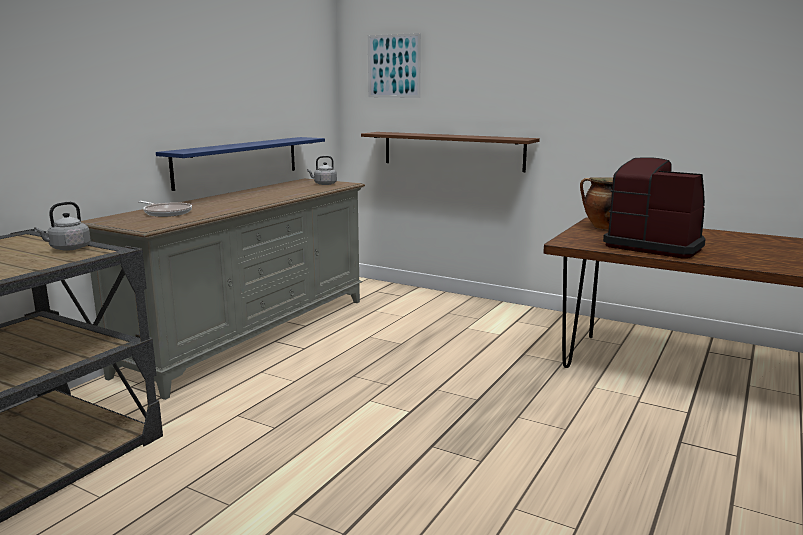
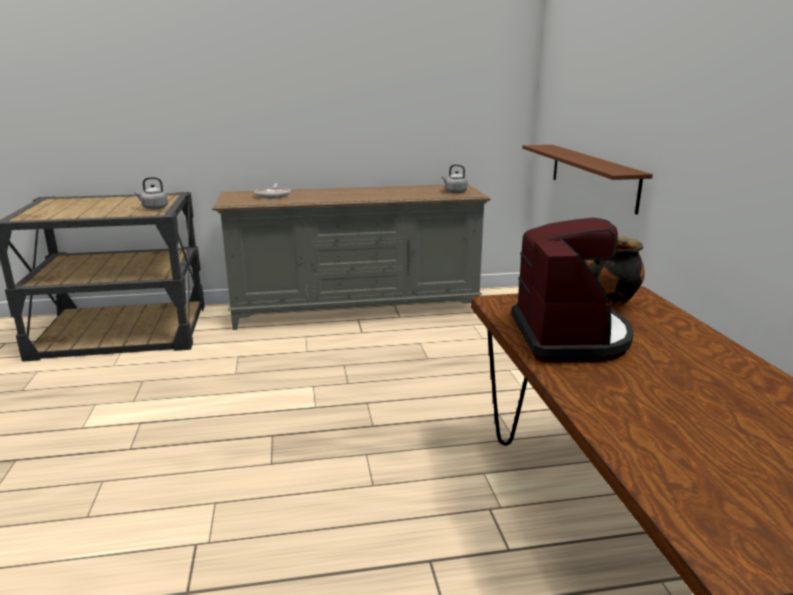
camera: 50 degrees right, 5 degrees up
blue shelf [156,137,325,191] -> none
picture [368,33,421,98] -> none

